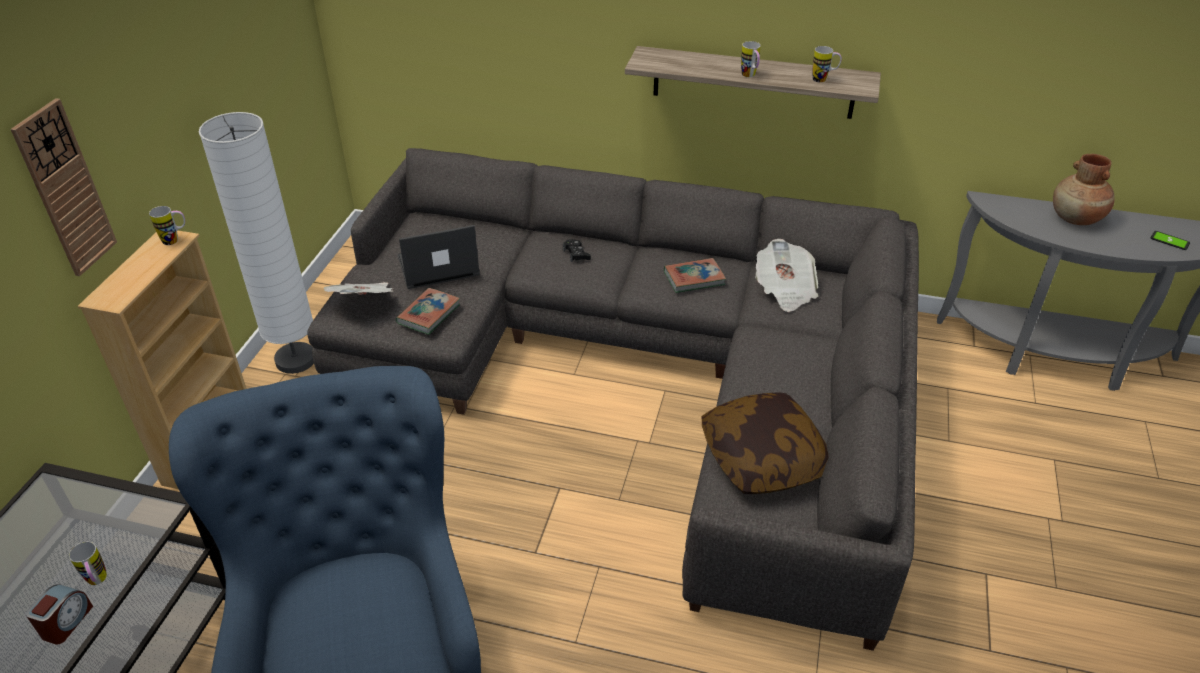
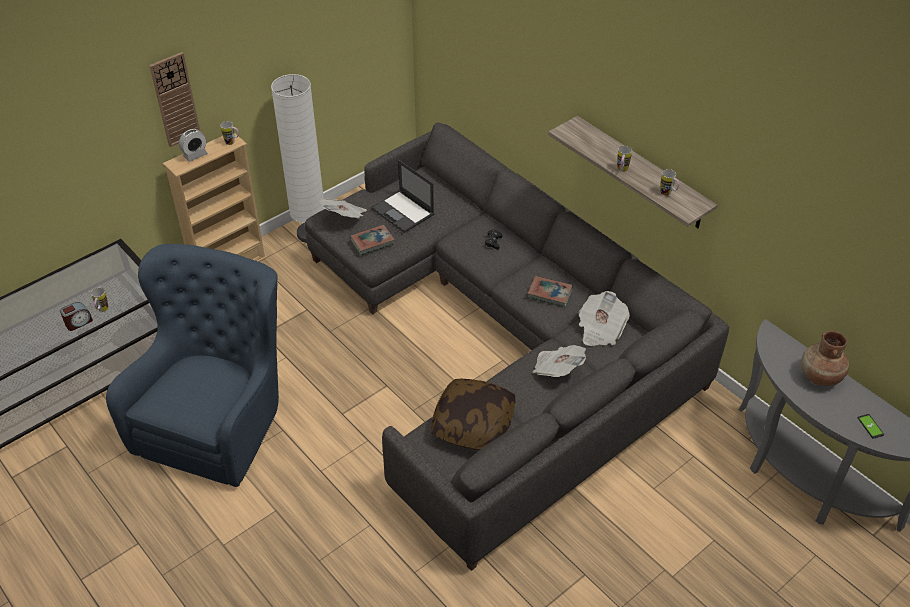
camera: 35 degrees right, 5 degrees up
laptop [397,225,480,289] -> laptop turned 150 degrees counterclockwise [371,160,434,233]
none -> alarm clock [179,129,208,162]
none -> newspaper [533,345,586,377]

